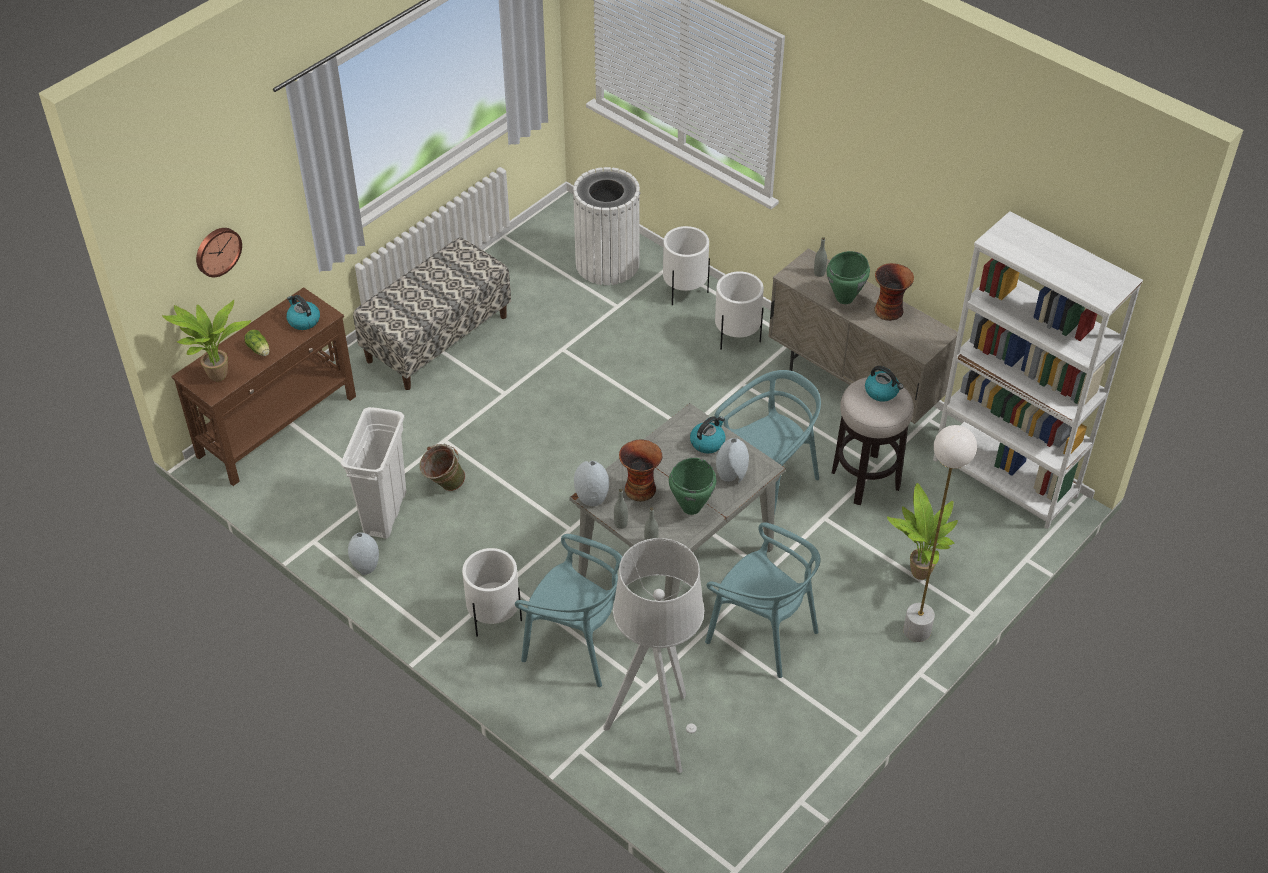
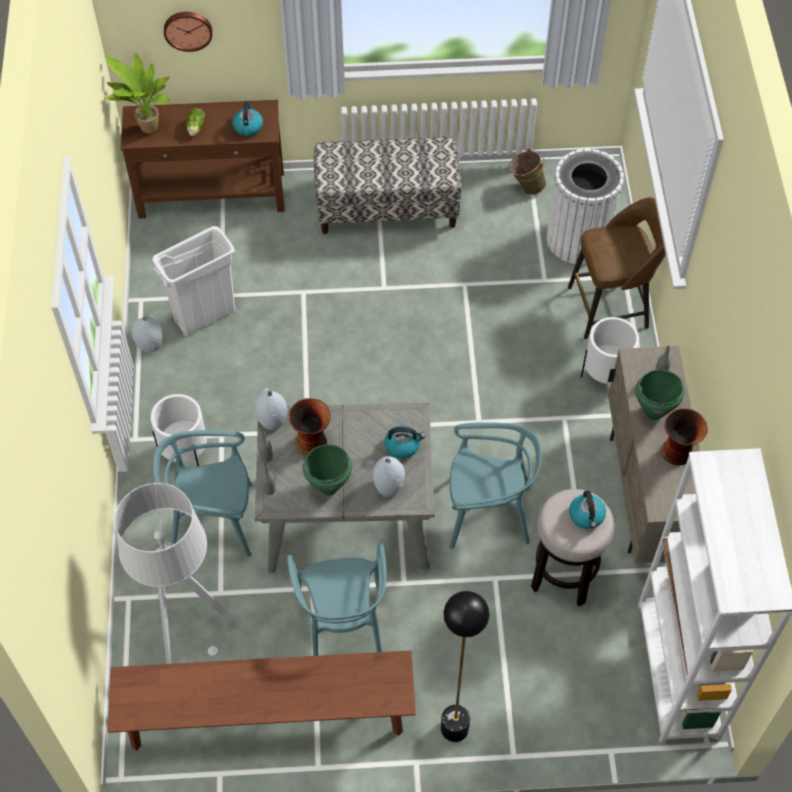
camera: 45 degrees right, 10 degrees up
green bucket [420,444,466,491] -> green bucket moved to [509,149,546,195]
turquoise chair [515,534,622,687] -> turquoise chair turned 105 degrees clockwise [153,430,252,557]
white planter [663,226,710,305] -> brown stool [568,197,666,339]
potted plant [887,483,958,580] -> none
white floor lamp [903,425,977,642] -> black floor lamp [441,591,490,742]
none -> brown bench [107,651,416,751]

